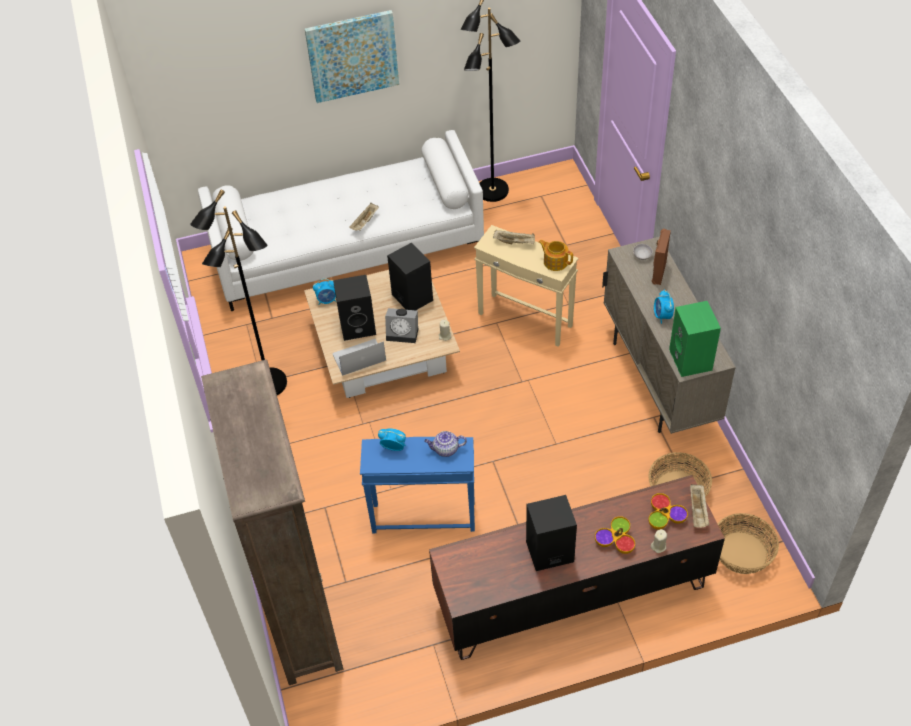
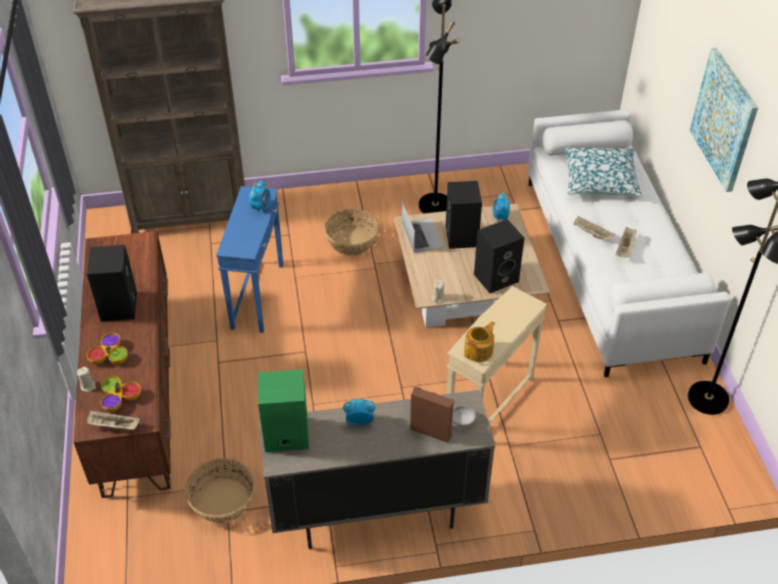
camera: 95 degrees right, 5 degrees down
alarm clock [385,308,419,343] -> none
teapot [424,431,467,457] -> none
beige tray [493,230,535,244] -> beige tray moved to [616,227,637,258]
basket [718,513,779,574] -> basket moved to [324,209,379,256]
none -> pillow [564,147,642,197]

